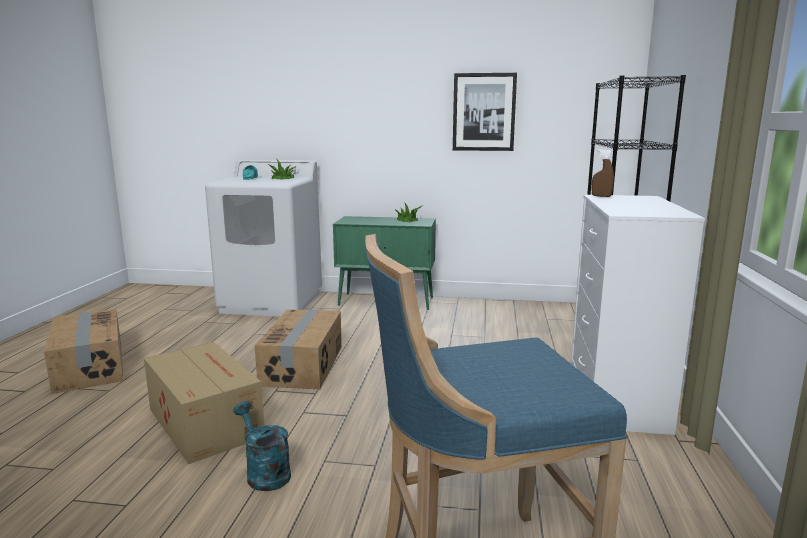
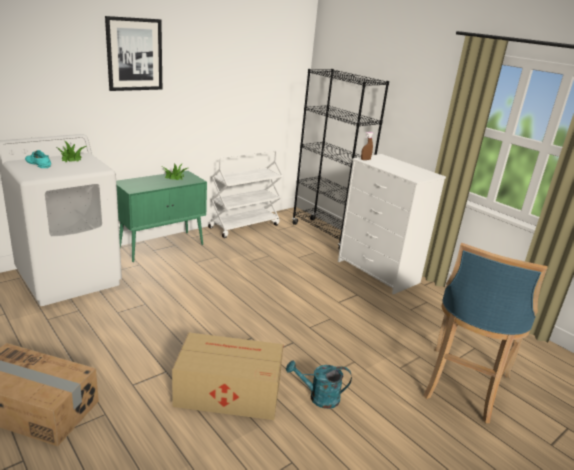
camera: 50 degrees left, 10 degrees up
cardboard box [254,310,342,389] -> none
picture [453,73,517,151] -> picture moved to [105,16,162,91]
none -> white cart [208,150,283,238]

